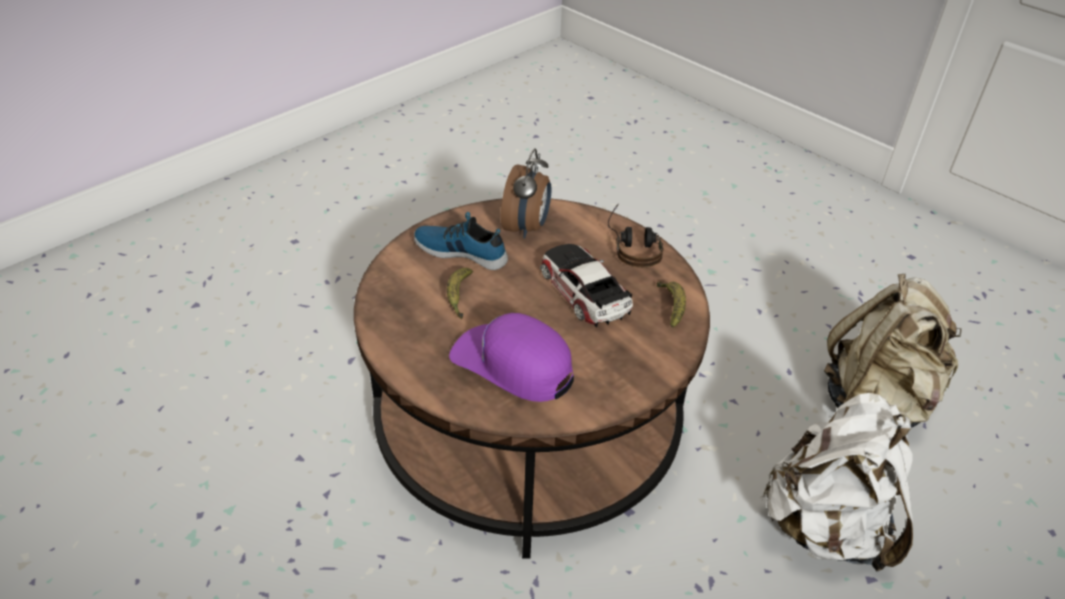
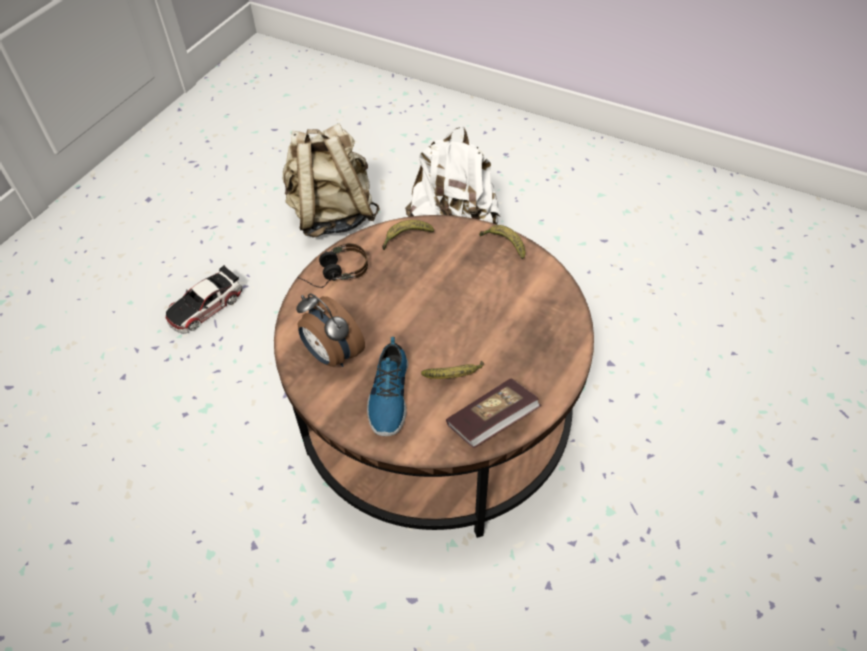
camera: 105 degrees left, 10 degrees up
purple cap [449,313,574,402] -> none
alarm clock [501,149,551,239] -> alarm clock turned 135 degrees counterclockwise [296,293,365,367]
toy car [540,244,633,327] -> toy car moved to [166,265,242,334]
none -> book [446,379,541,448]
none -> banana [479,225,525,259]

